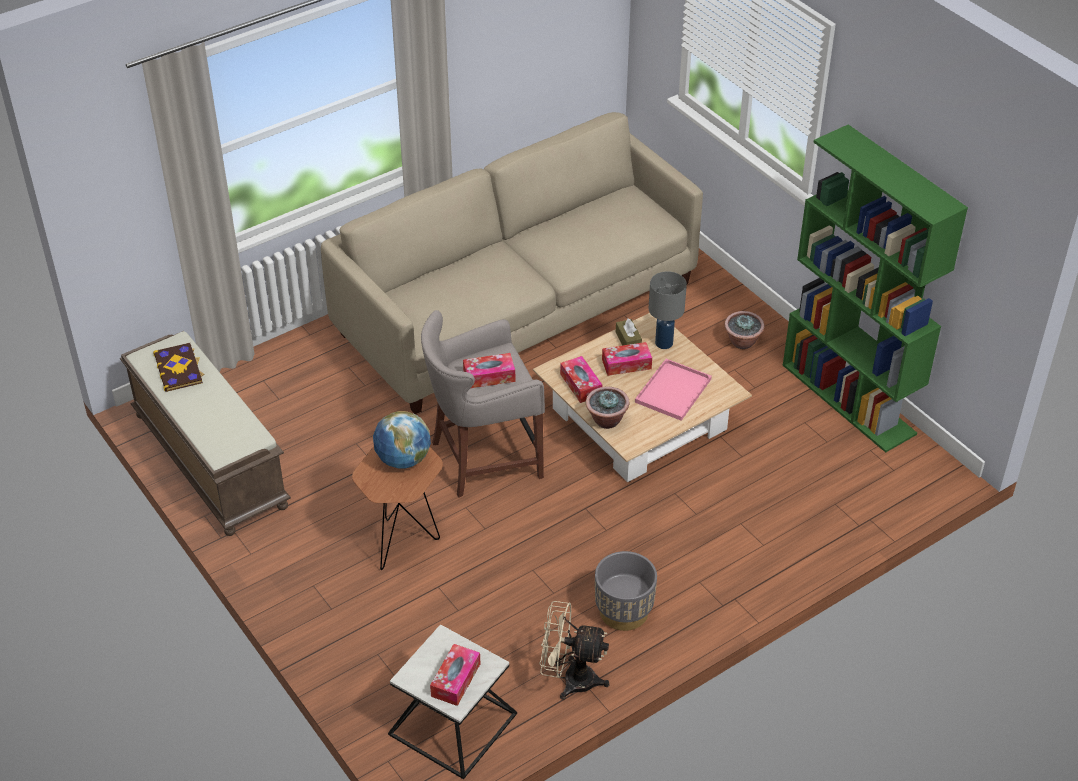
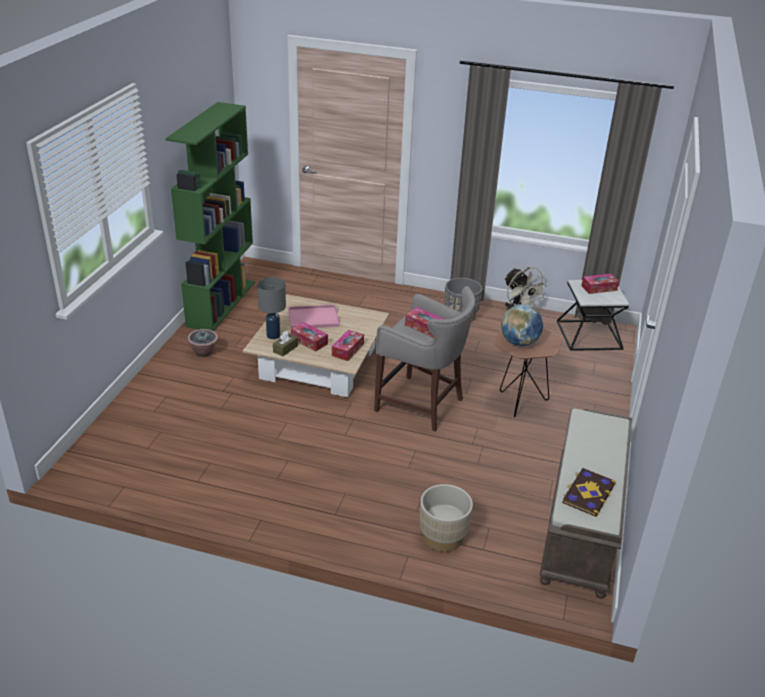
camera: 130 degrees left, 10 degrees down
beige sofa [321,112,703,414] -> none
potted plant [586,386,630,429] -> none
none -> beige planter [420,484,473,552]

